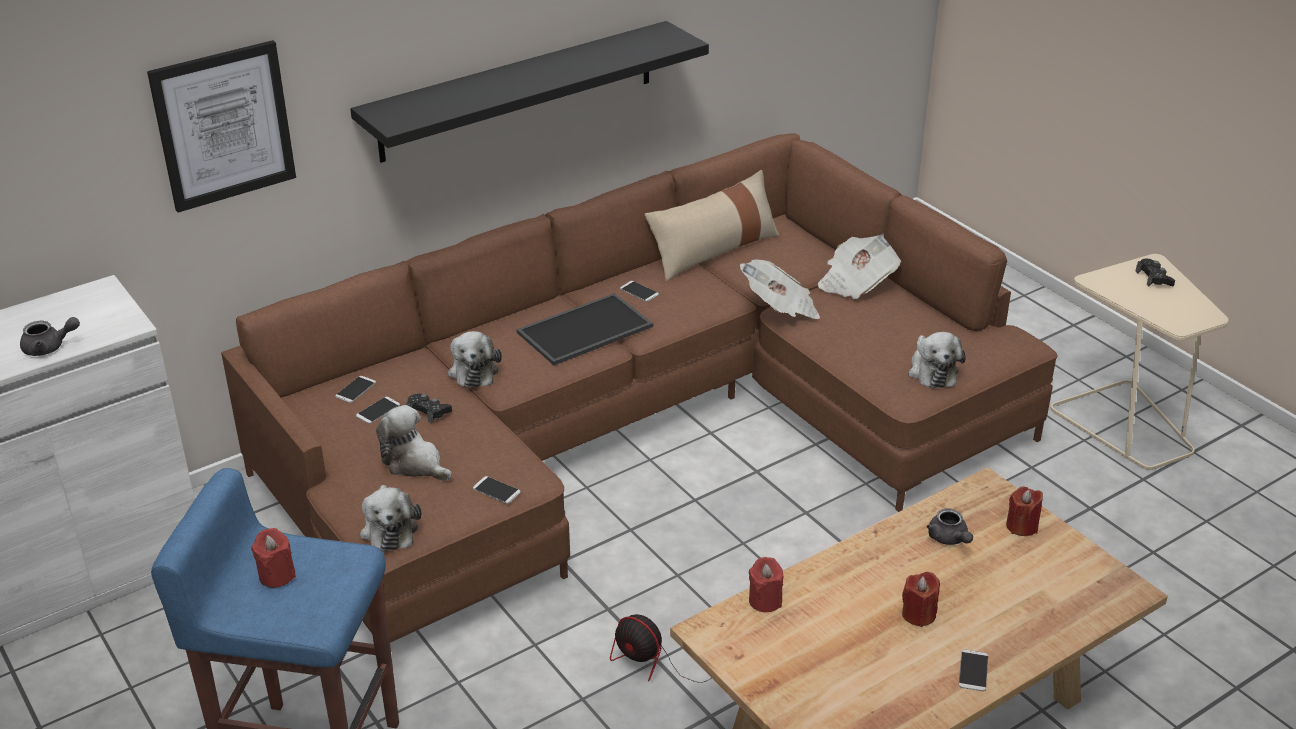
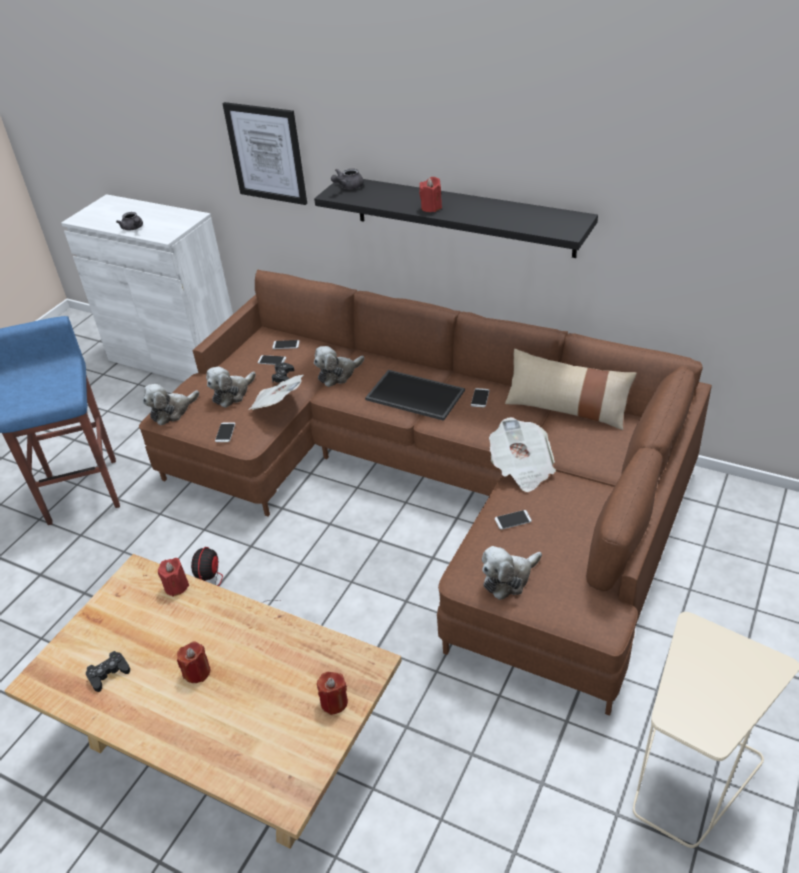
camera: 65 degrees right, 5 degrees up
red candle [251,528,296,588] -> red candle moved to [419,177,442,212]
plush toy [376,405,452,481] -> plush toy turned 150 degrees counterclockwise [206,367,256,408]
newspaper [818,233,901,299] -> newspaper moved to [249,375,304,410]
grey teapot [927,508,973,545] -> grey teapot moved to [331,168,364,189]
phone [959,649,988,691] -> phone moved to [495,510,532,530]
black game controller [1136,258,1175,287] -> black game controller moved to [86,651,130,692]

